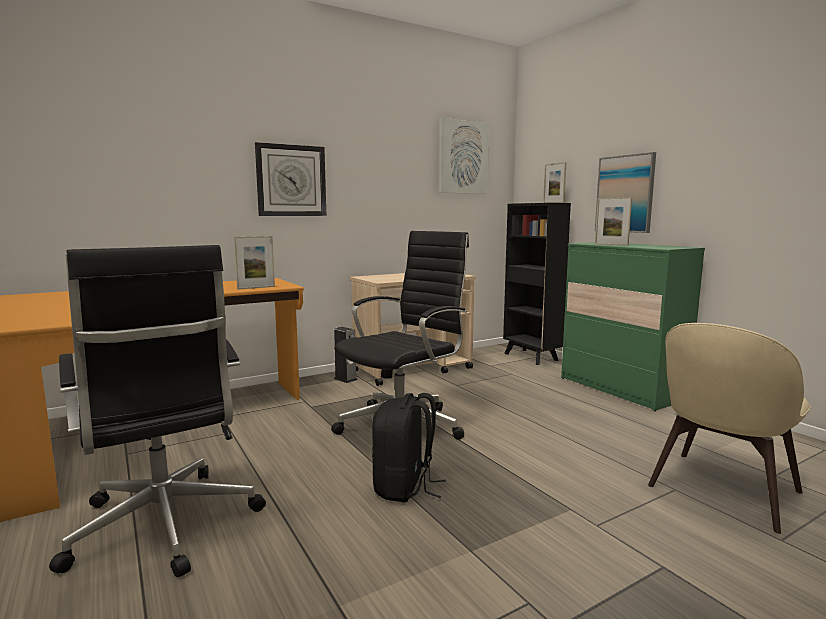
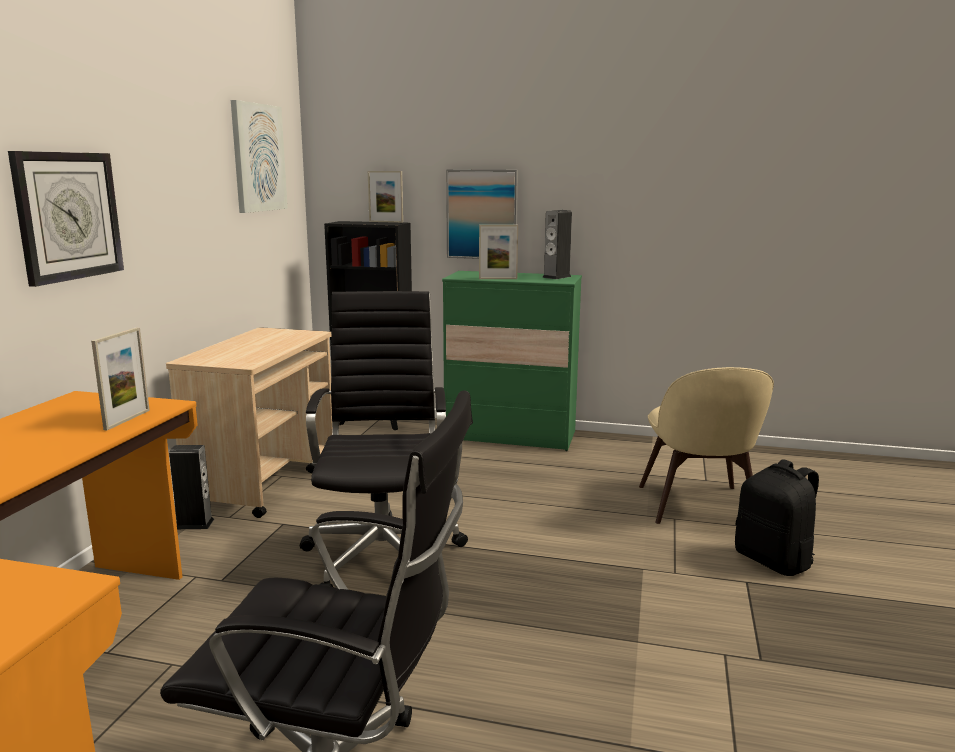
camera: 45 degrees left, 5 degrees up
black backpack [372,393,446,503] -> black backpack moved to [735,459,819,576]
none -> speaker [542,210,572,279]

